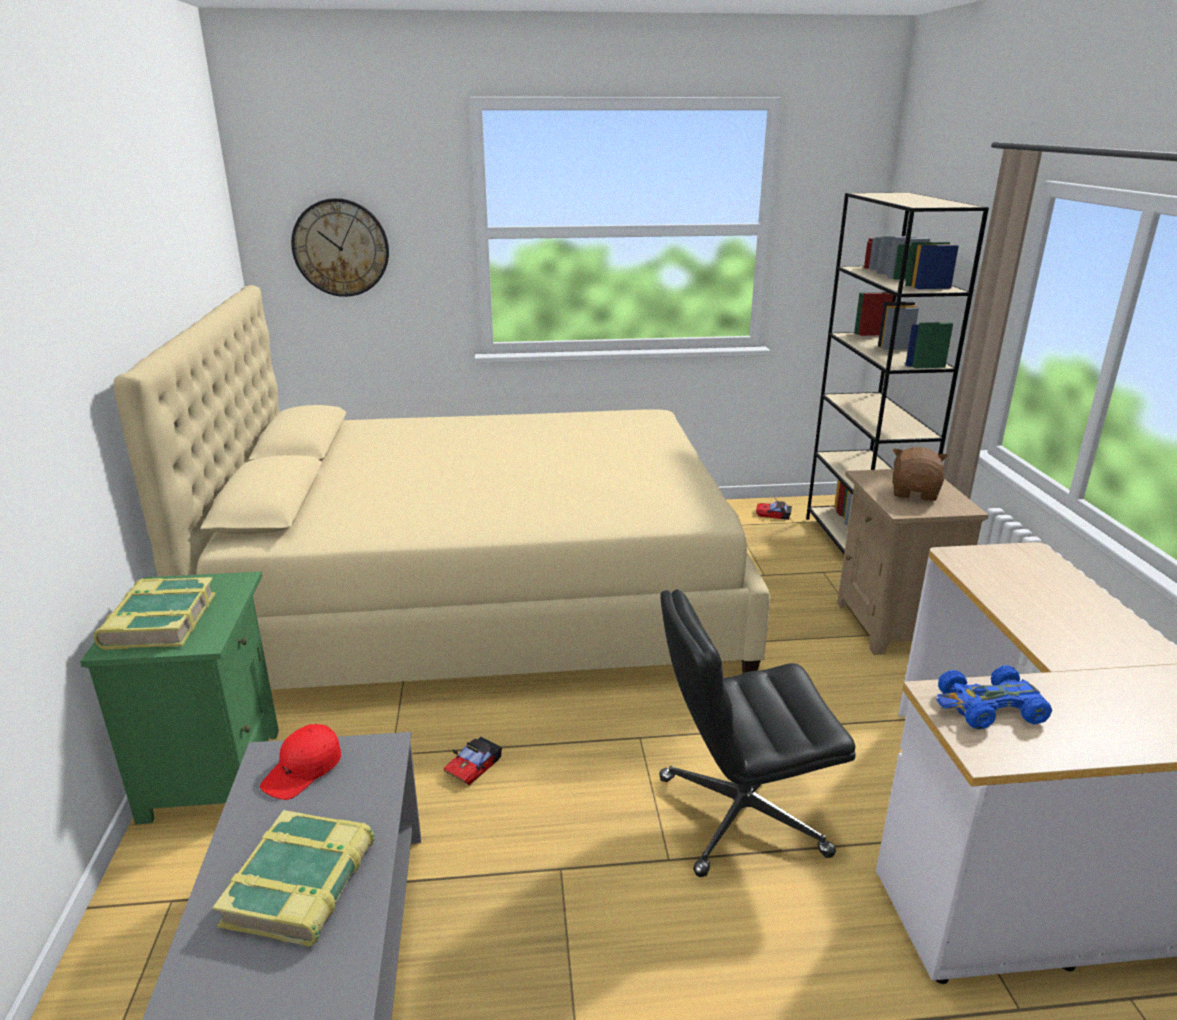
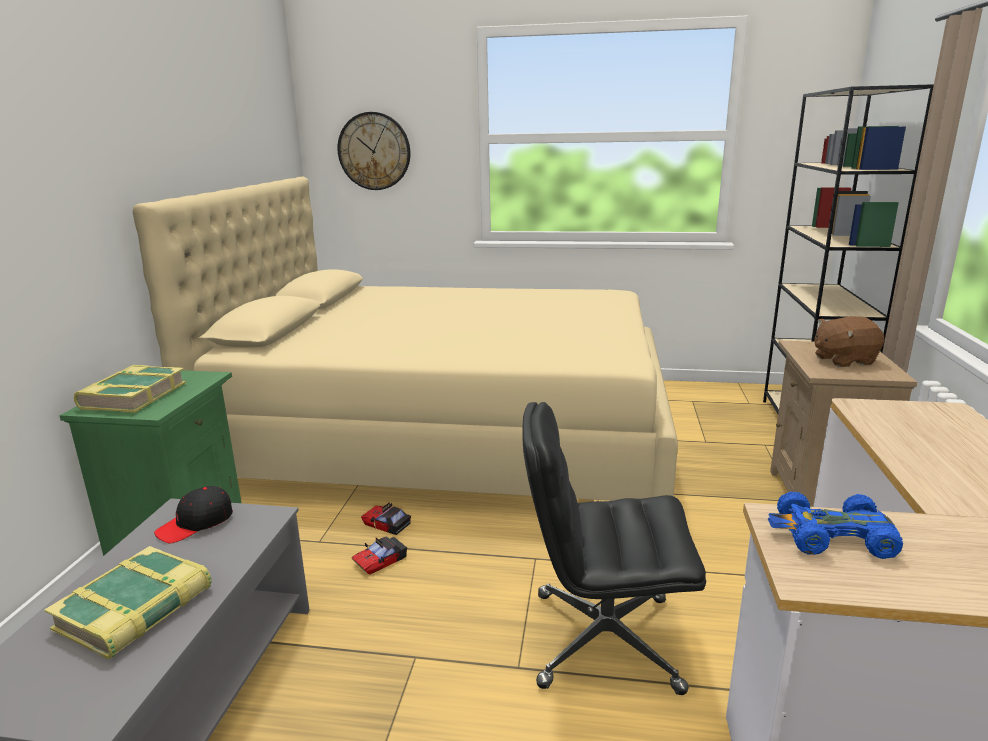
camera: 15 degrees right, 5 degrees down
red cap [260,724,341,800] -> black cap [154,486,233,543]
toy car [756,500,792,520] -> toy car moved to [361,502,411,535]
brown plush toy [892,447,948,501] -> brown plush toy turned 135 degrees counterclockwise [814,316,884,367]

